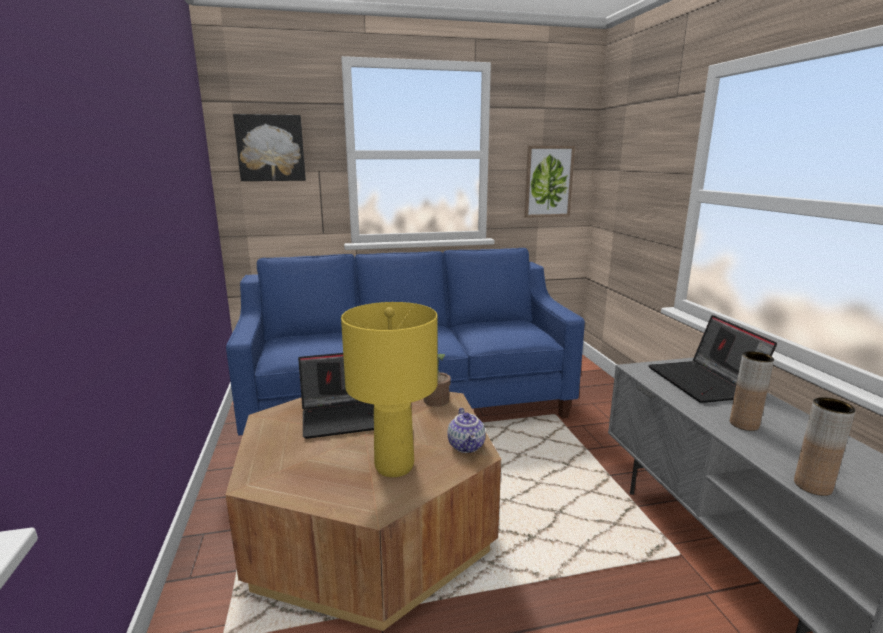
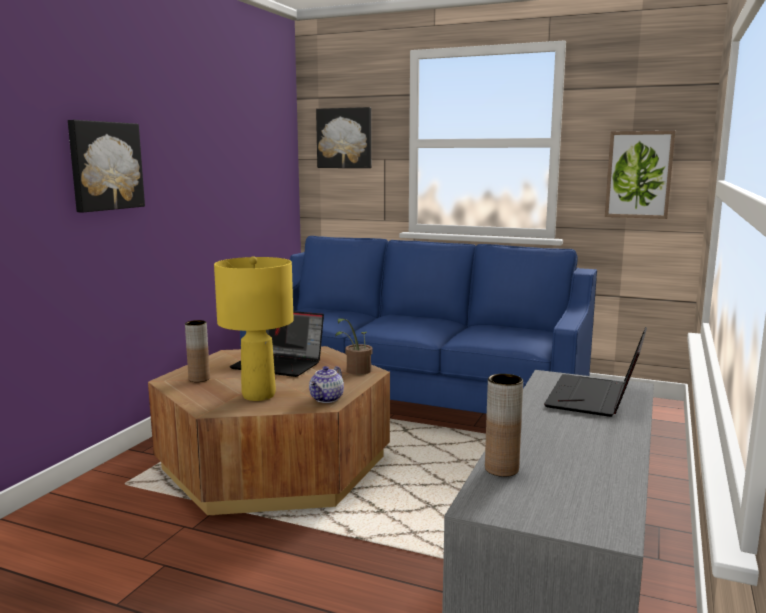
camera: 35 degrees right, 5 degrees down
brown vase [730,351,774,431] -> brown vase moved to [185,320,210,382]
none -> picture [68,120,145,213]

